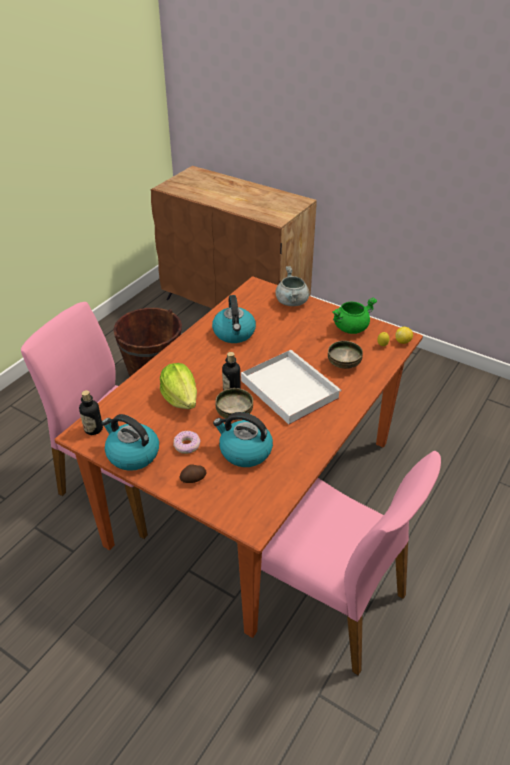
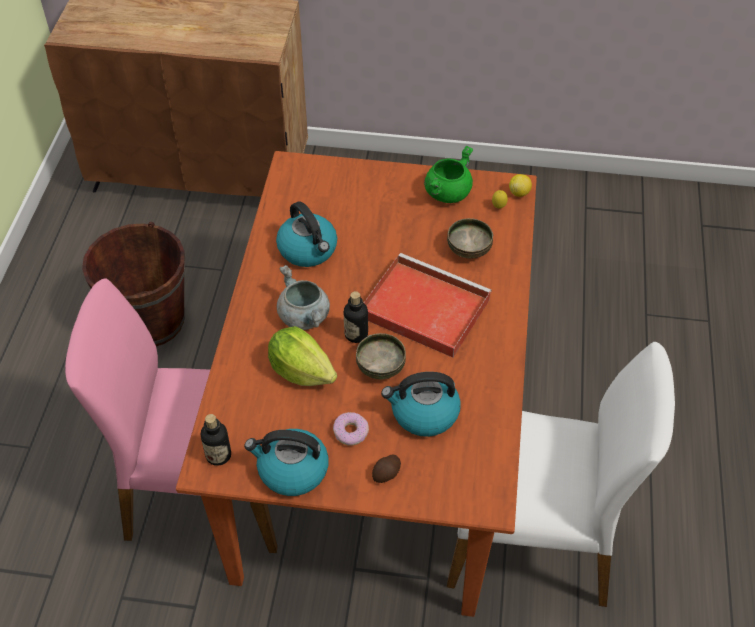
camera: 25 degrees left, 10 degrees up
white tray [241,350,341,425] -> red tray [364,253,492,358]
pink chair [261,451,441,676] -> white chair [447,342,675,607]
grey cooking pot [275,266,309,306] -> grey cooking pot moved to [277,265,330,330]

